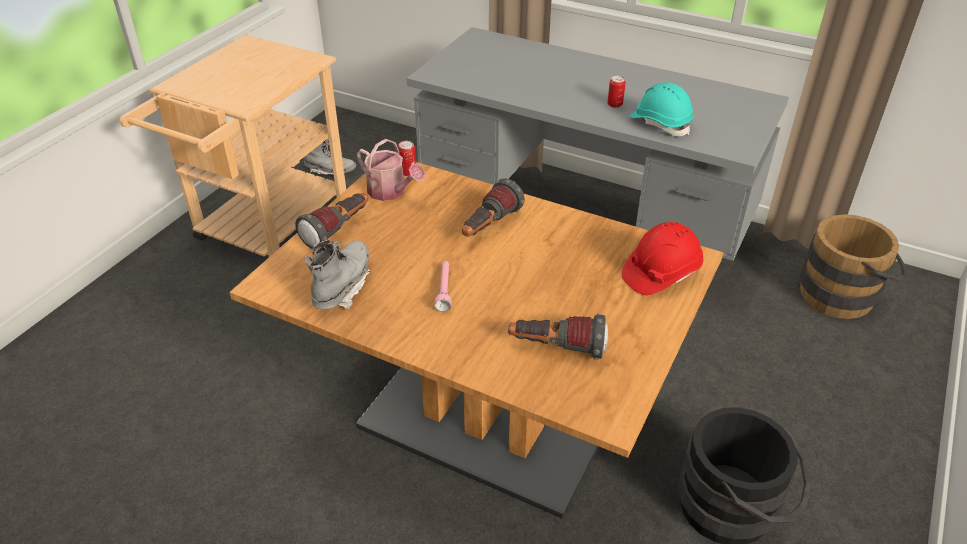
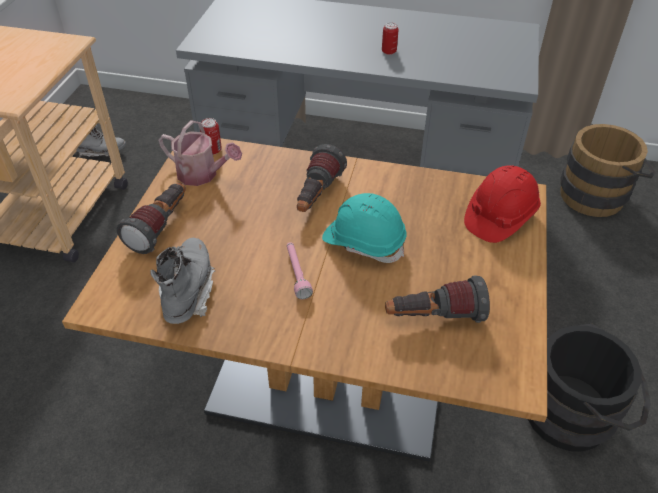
camera: 15 degrees left, 5 degrees up
turquoise hard hat [629,82,694,136] -> turquoise hard hat moved to [322,193,407,263]

